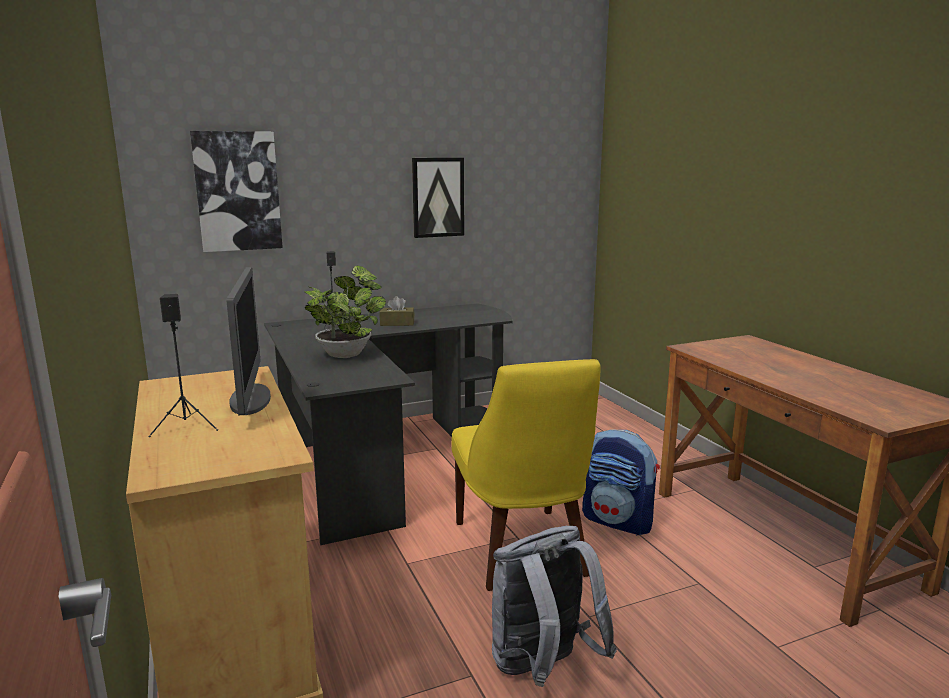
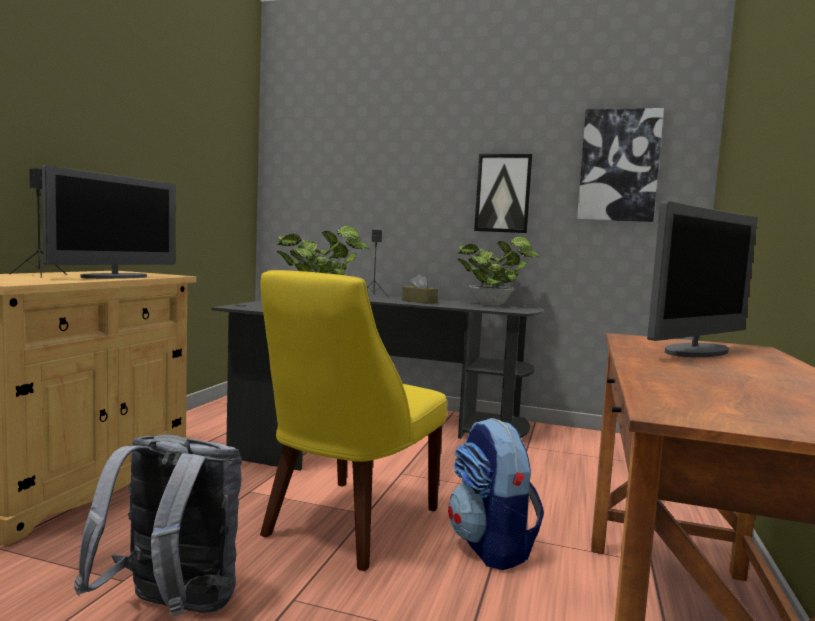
camera: 40 degrees right, 10 degrees down
picture [190,131,283,252] -> picture moved to [577,108,664,222]
none -> potted plant [457,237,540,306]
none -> monitor [647,201,757,357]

